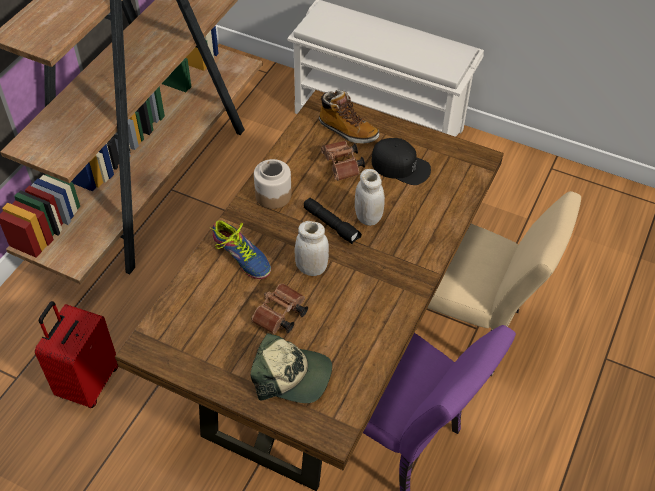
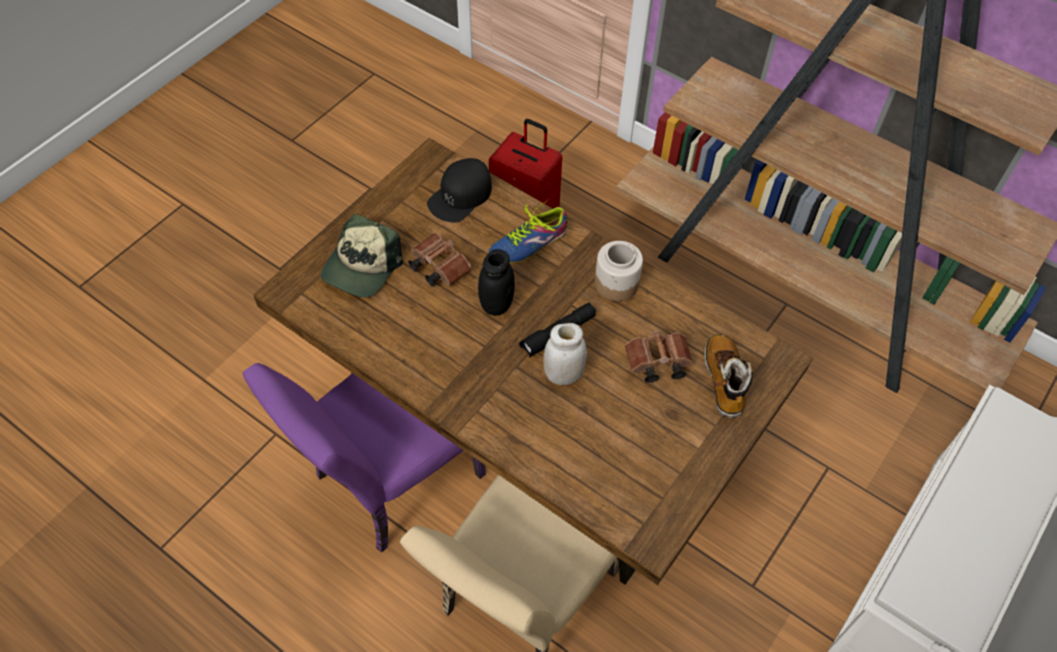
camera: 100 degrees right, 5 degrees up
white jar [294,221,329,276] -> black jar [478,249,515,316]
boot [319,90,380,144] -> boot turned 135 degrees clockwise [704,334,753,418]
black cap [371,138,431,185] -> black cap moved to [427,158,492,222]

